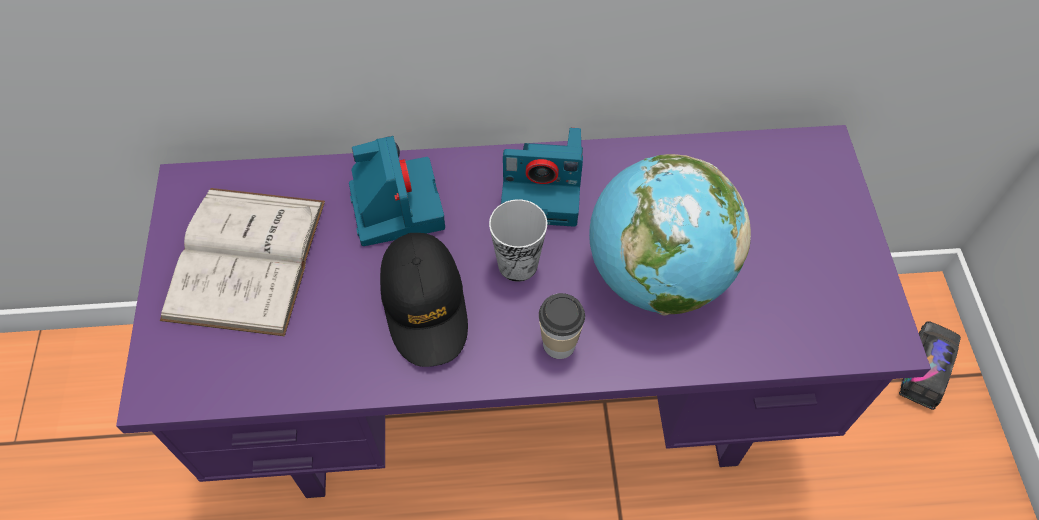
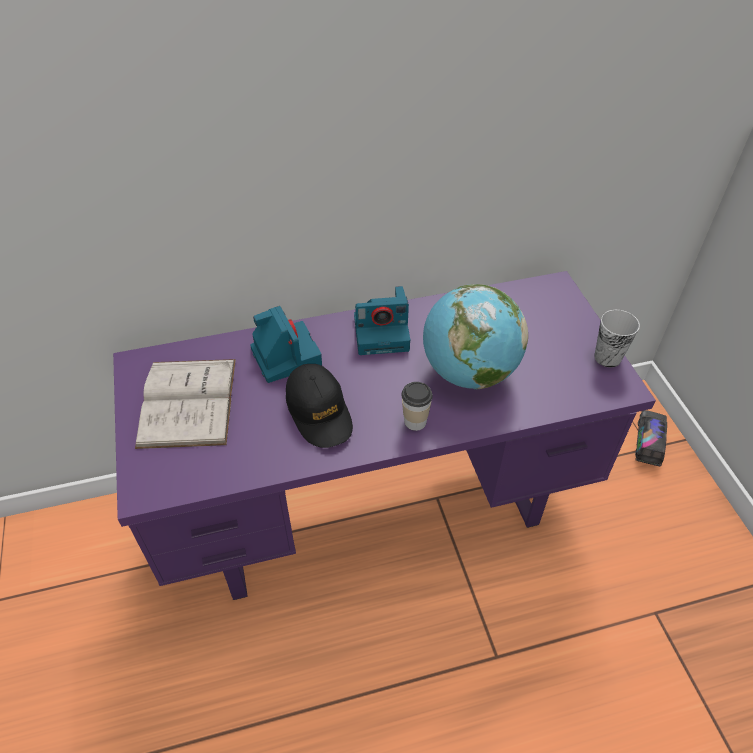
camera: 10 degrees left, 10 degrees down
cup [489,199,547,282] -> cup moved to [594,310,640,367]

